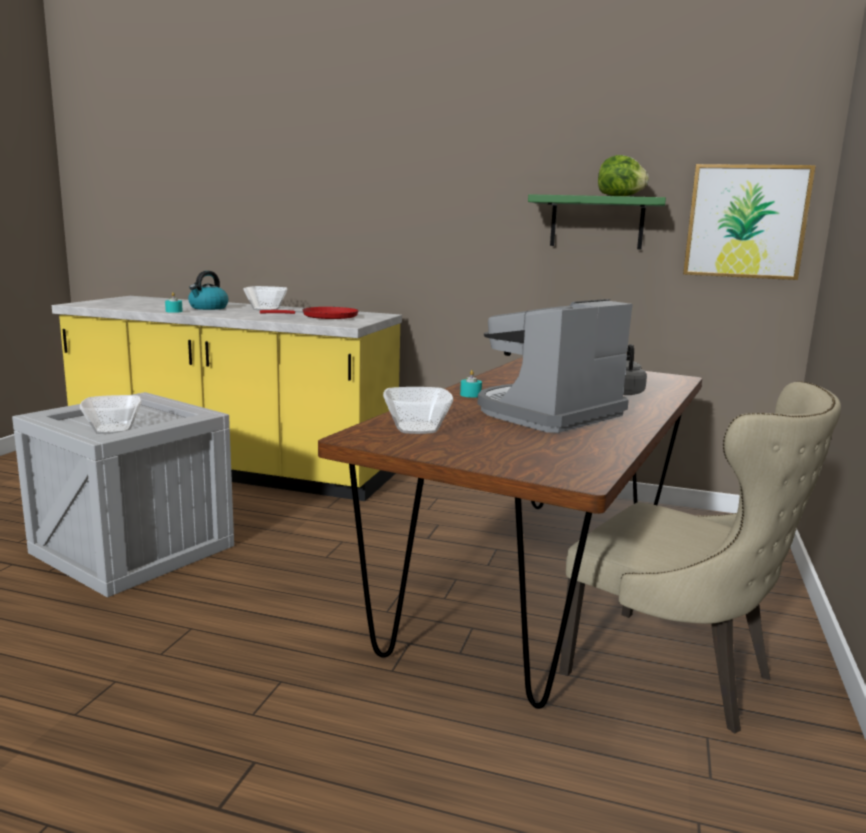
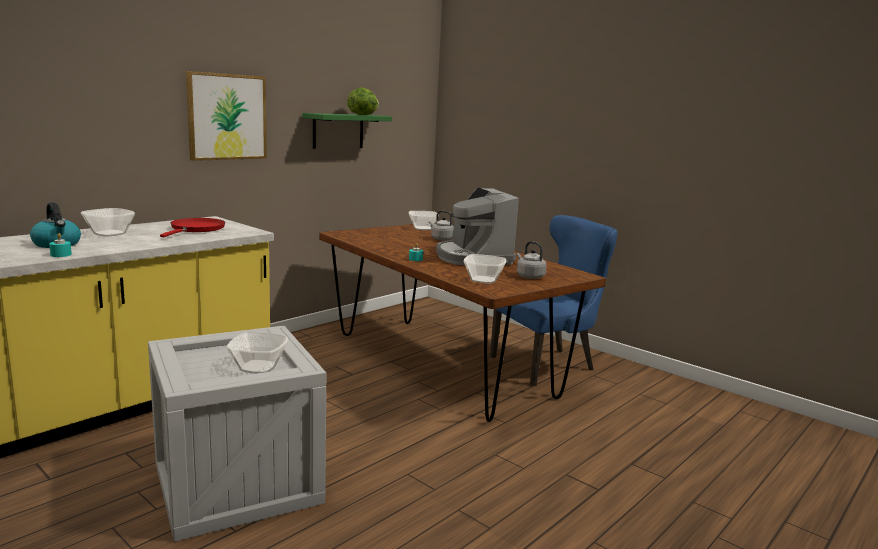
camera: 65 degrees left, 0 degrees up
beige chair [559,381,841,733] -> blue chair [490,215,617,386]
picture [683,164,816,280] -> picture moved to [186,71,267,161]
none -> bowl [409,211,439,230]
none -> grey kettle [517,241,547,279]

